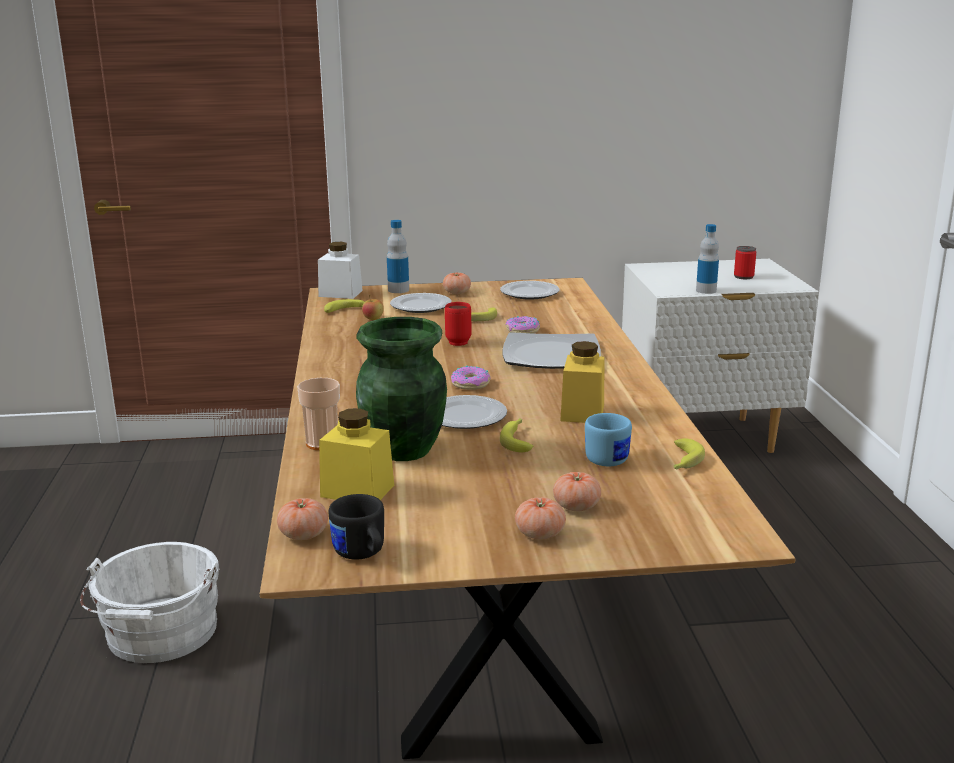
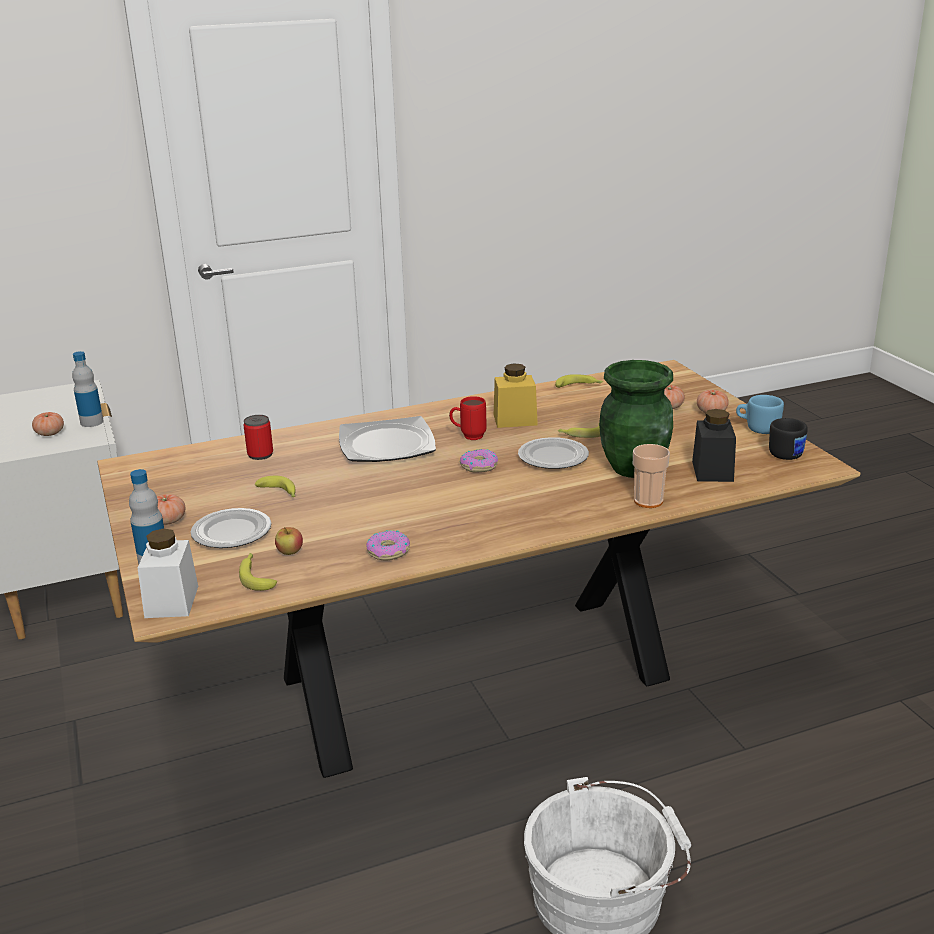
camera: 105 degrees left, 5 degrees up
tomato [277,498,328,540] -> tomato moved to [32,412,64,436]
yellow jar [319,408,394,500] -> black jar [692,409,736,482]
red mug [445,302,471,346] -> red mug moved to [449,396,487,440]
plate [500,281,560,300] -> none
donut [505,316,540,334] -> donut moved to [366,530,410,560]
blue mug [585,413,632,466] -> blue mug moved to [736,395,784,434]
can [734,246,756,279] -> can moved to [244,415,273,460]

